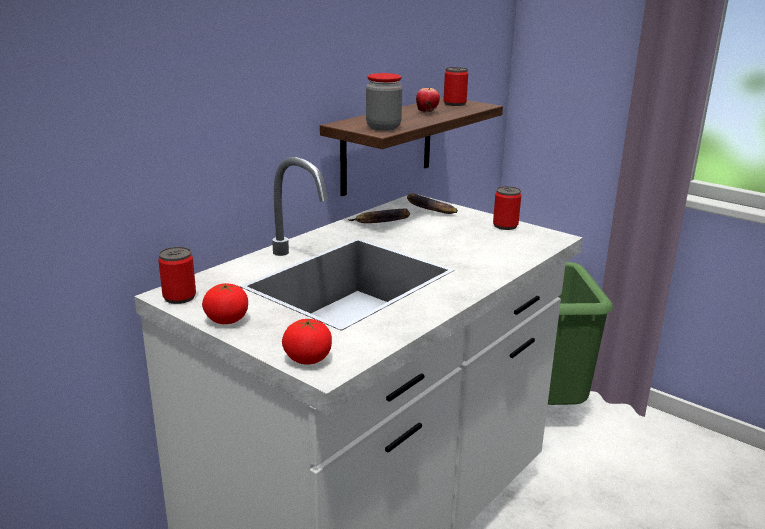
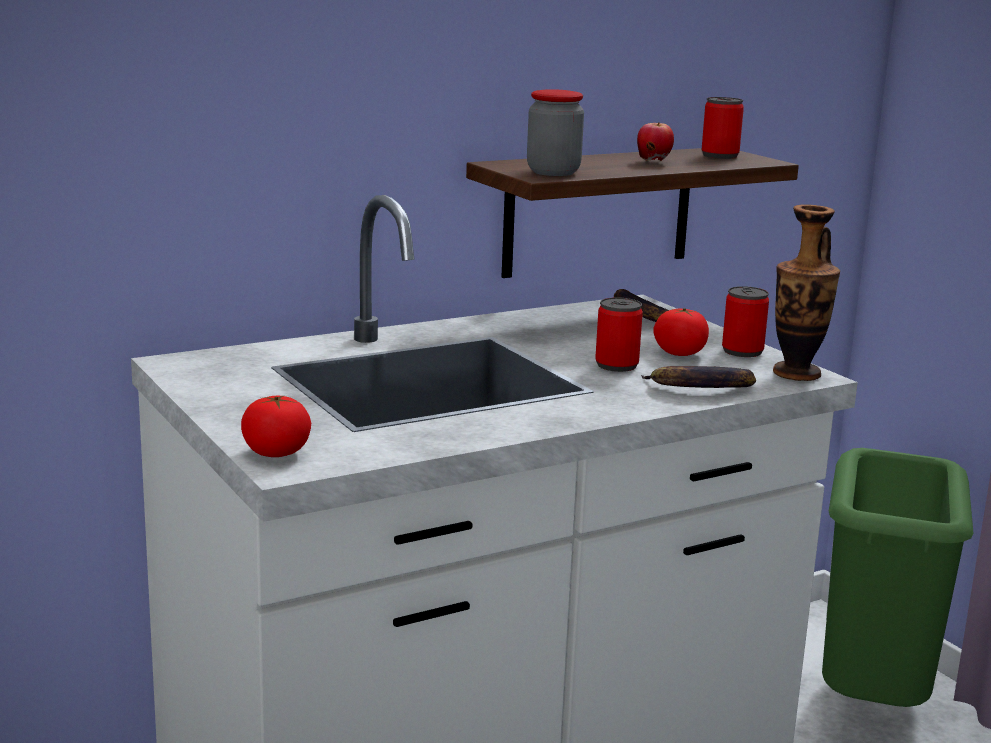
camera: 20 degrees right, 5 degrees down
can [158,247,196,304] -> can moved to [595,297,643,372]
tomato [202,283,248,324] -> tomato moved to [653,308,709,356]
banana [348,208,410,223] -> banana moved to [641,366,756,388]
none -> vase [773,204,840,381]

